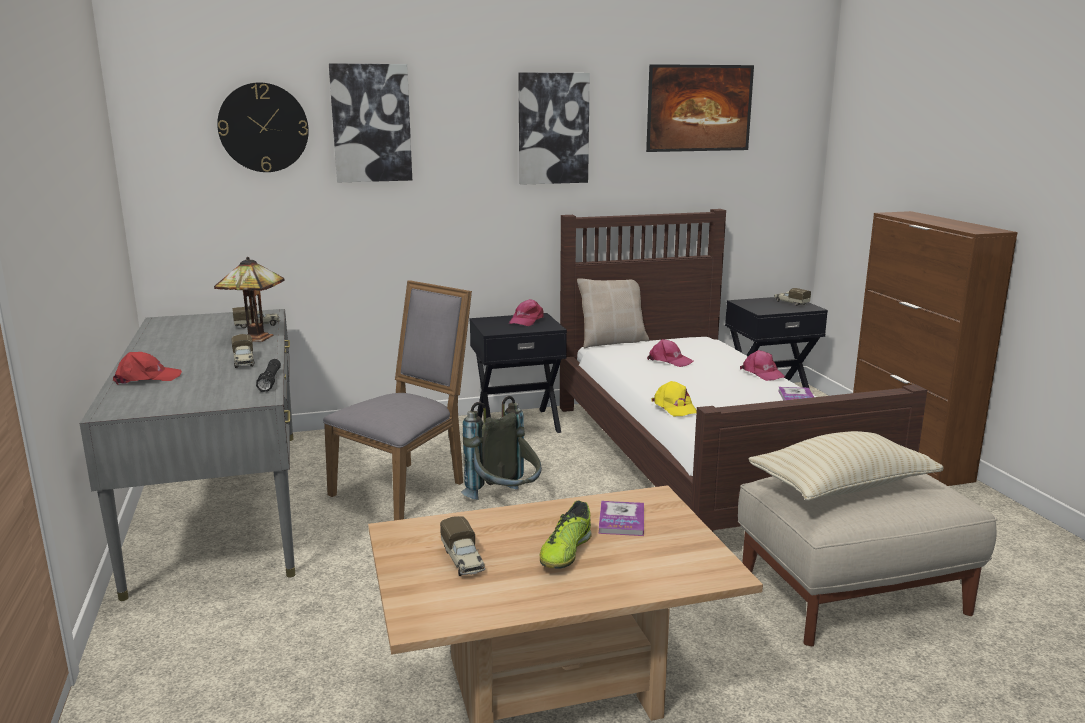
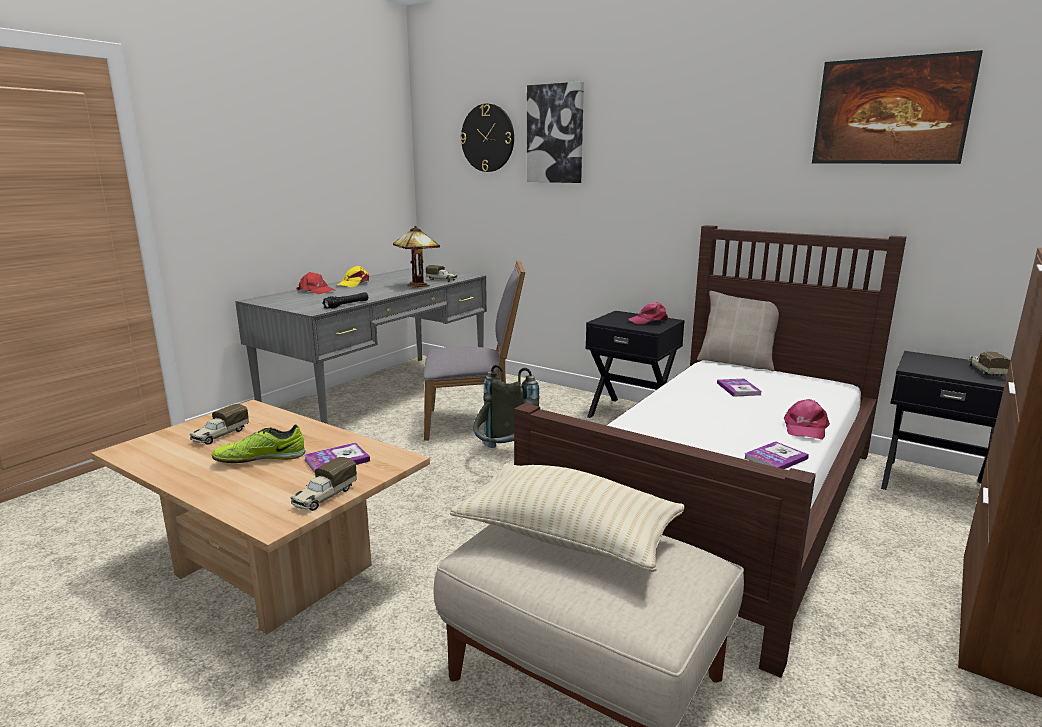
camera: 50 degrees right, 0 degrees up
toy truck [231,334,254,368] -> toy truck moved to [291,457,357,511]
picture [518,73,590,185] -> none
pink cap [647,339,694,367] -> book [717,379,761,397]
yellow cap [651,381,697,416] -> yellow cap moved to [338,266,369,287]

